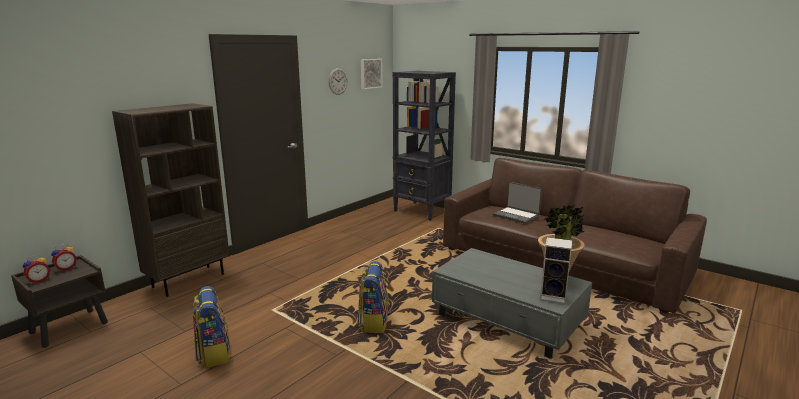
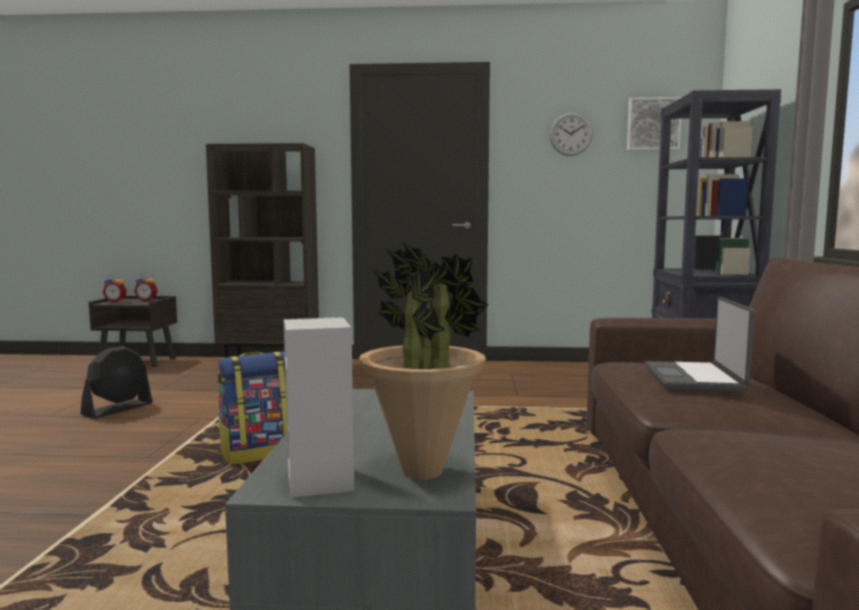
camera: 55 degrees right, 10 degrees down
backpack [193,286,230,368] -> black fan [80,346,153,419]

